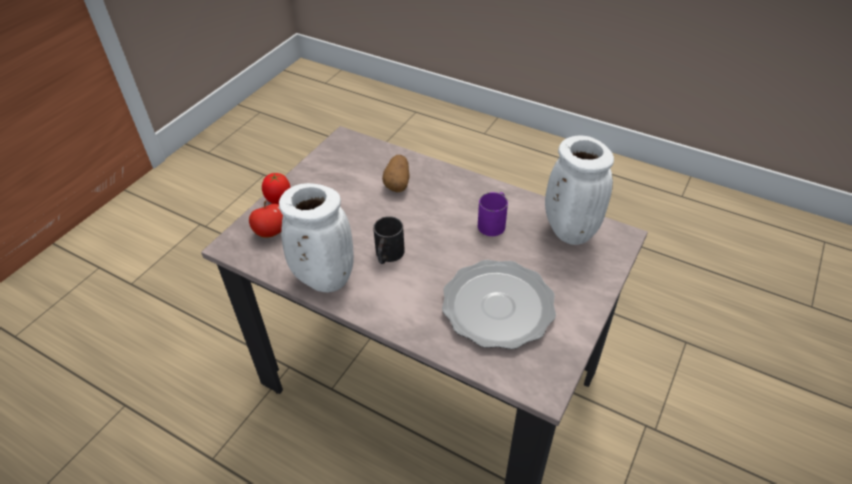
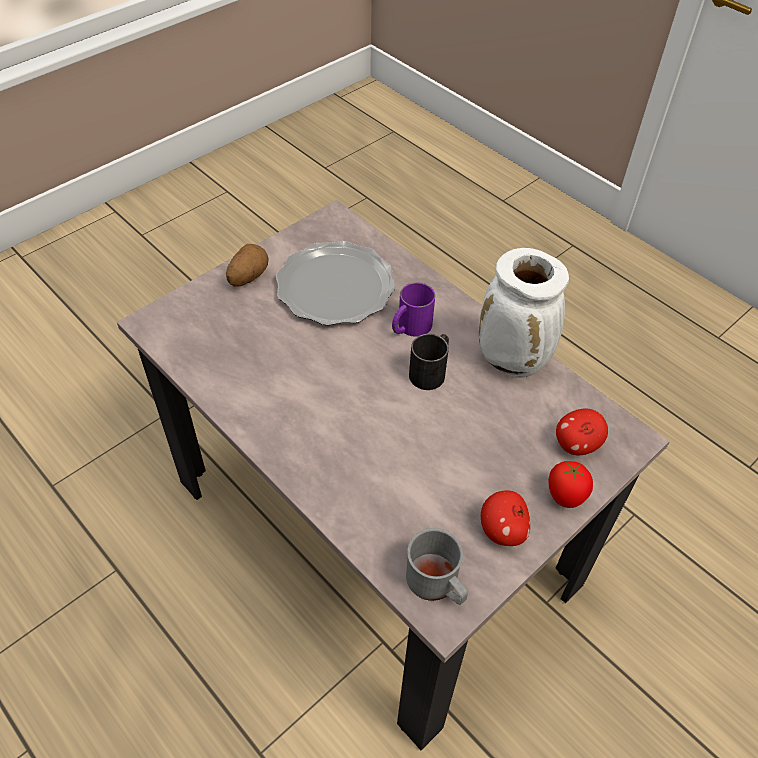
camera: 165 degrees left, 5 degrees up
potato [382,155,410,192] -> potato moved to [226,244,269,287]
purple mug [478,192,508,236] -> purple mug moved to [392,282,435,337]
white vase [545,136,614,245] -> none
none -> grey mug [406,528,468,605]
none -> apple [481,490,530,546]

